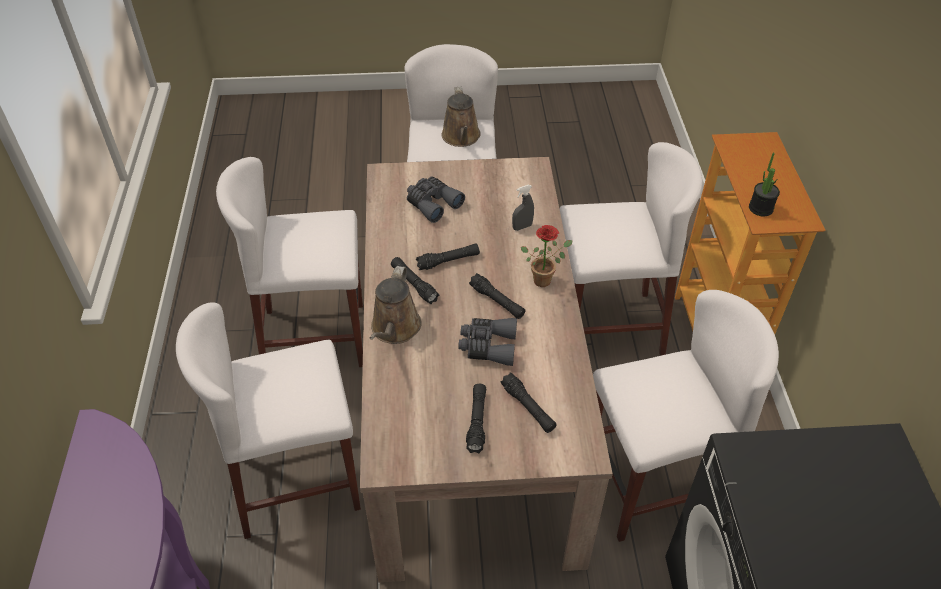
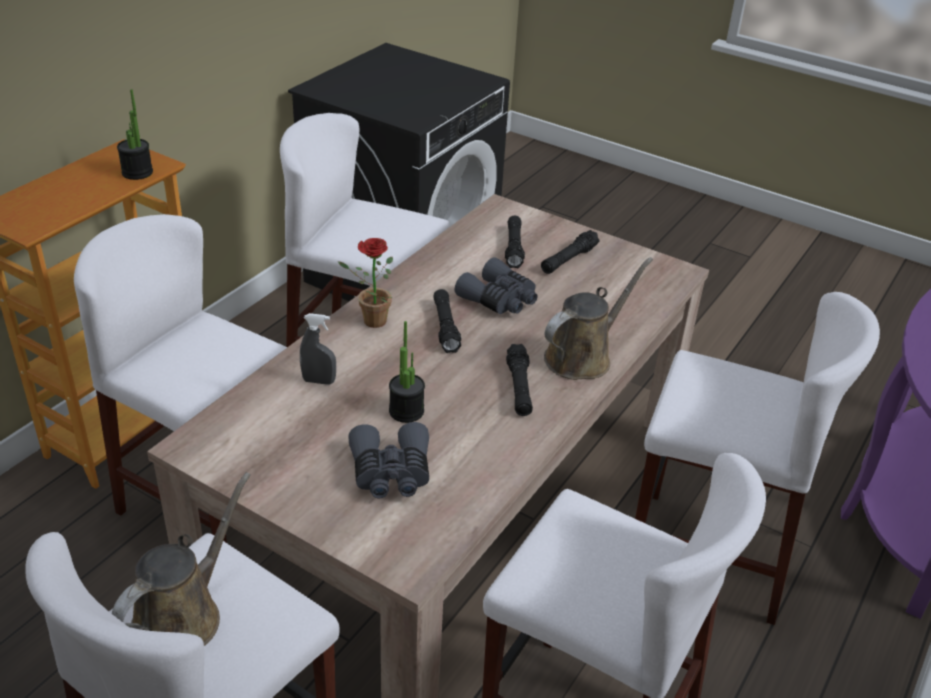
camera: 145 degrees left, 10 degrees down
black flashlight [416,244,480,270] -> none
none -> potted plant [389,321,425,423]

